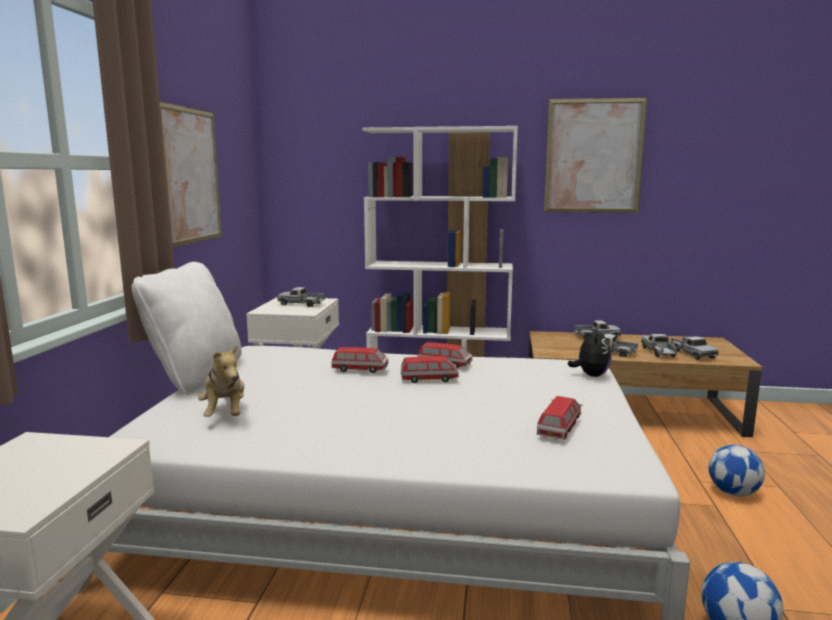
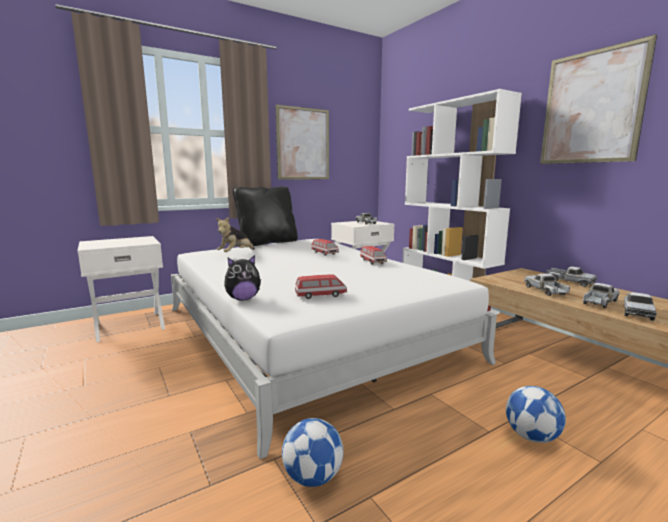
camera: 50 degrees right, 0 degrees up
white pillow [132,262,242,395] -> black pillow [233,186,298,246]
toy car [401,356,459,383] -> none
plush toy [568,327,612,377] -> plush toy moved to [224,255,261,301]

